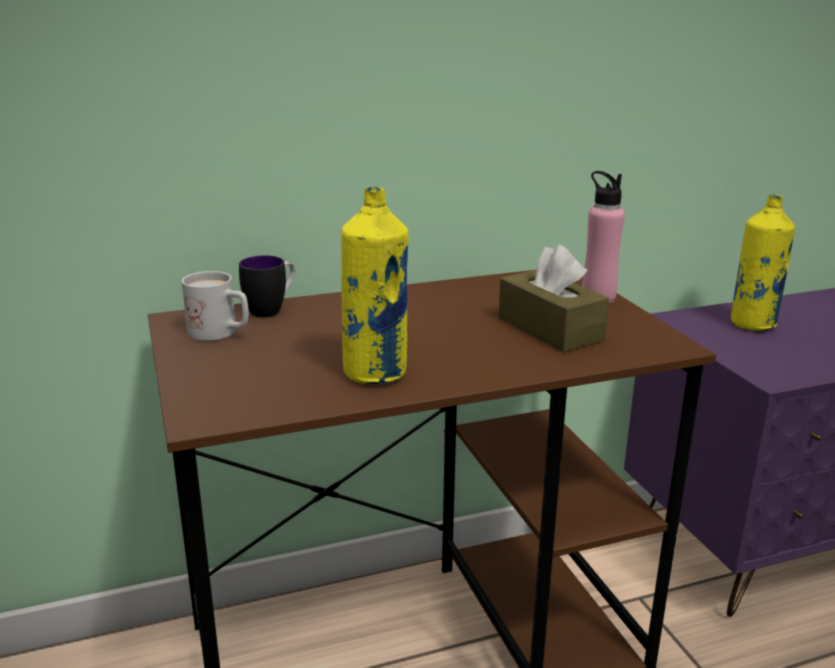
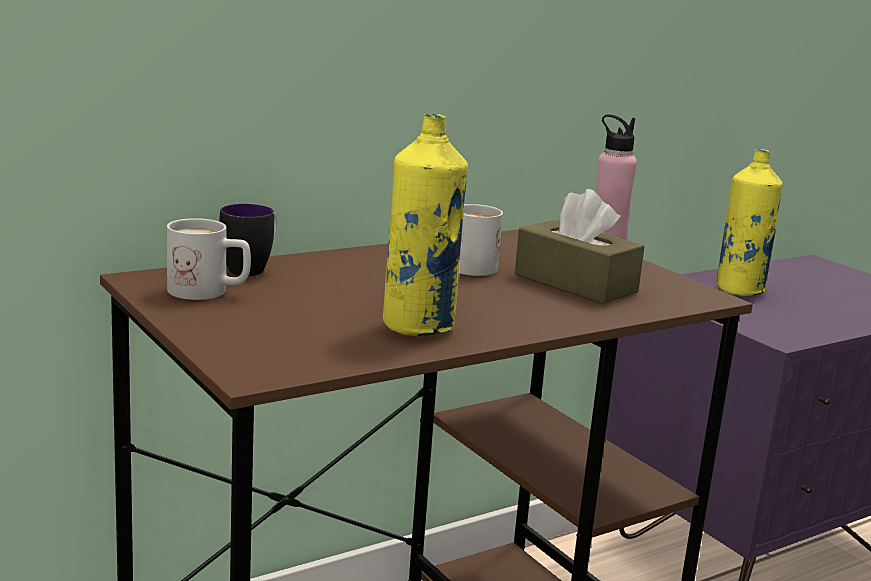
camera: 15 degrees left, 5 degrees down
none -> white mug [459,204,503,276]

